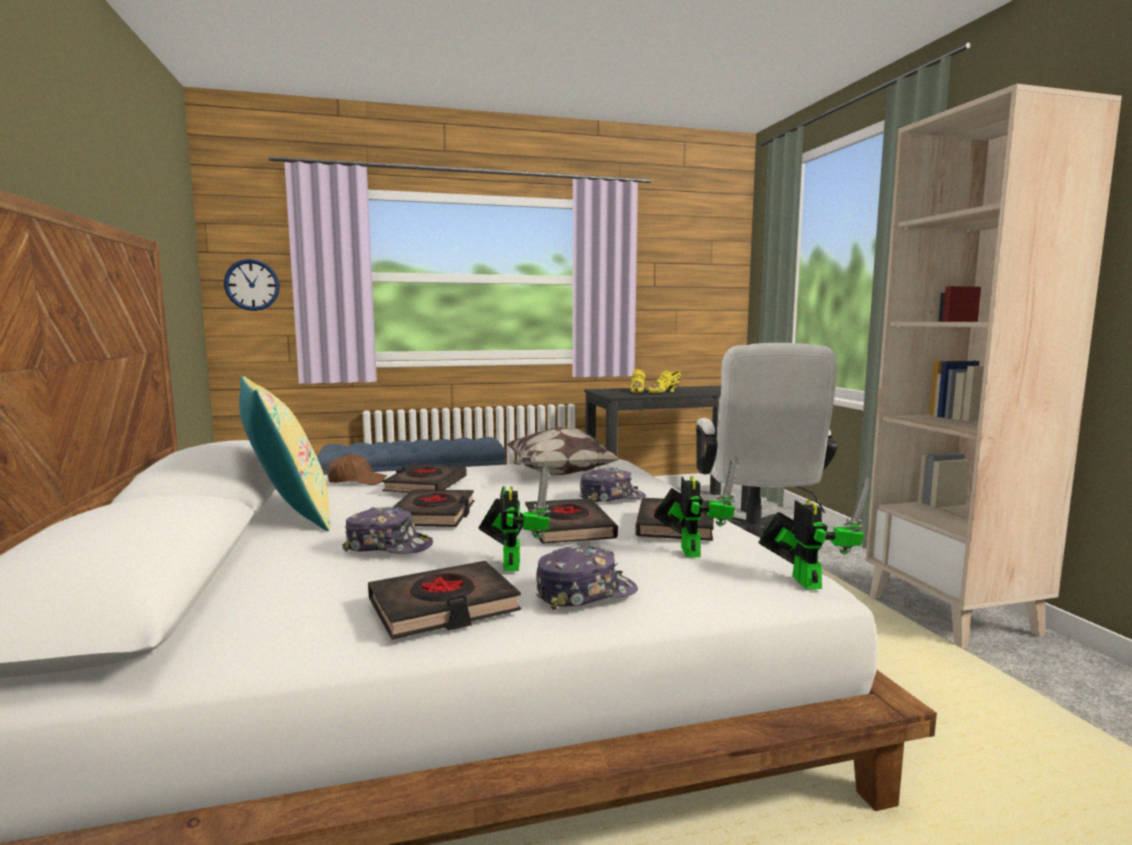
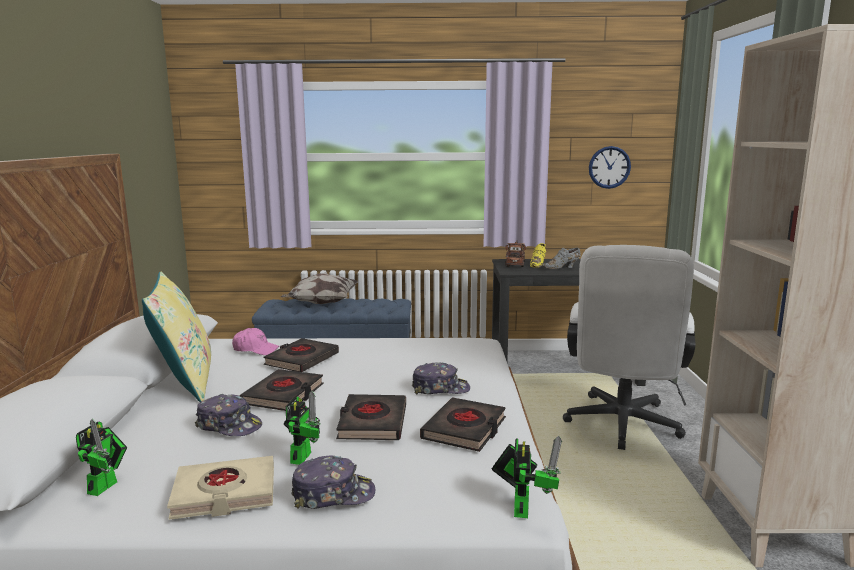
camera: 15 degrees right, 5 degrees up
wall clock [224,259,280,311] -> wall clock moved to [589,146,631,189]
brown cap [327,454,387,485] -> pink cap [232,328,280,355]
black book [368,561,521,640] -> beige book [167,456,274,520]
pillow [506,426,620,476] -> pillow moved to [281,273,358,304]
yellow shoe [646,370,681,393] -> grey shoe [542,248,581,269]
toy robot [654,456,739,557] -> toy robot moved to [76,419,127,496]
none -> toy truck [505,241,526,267]

